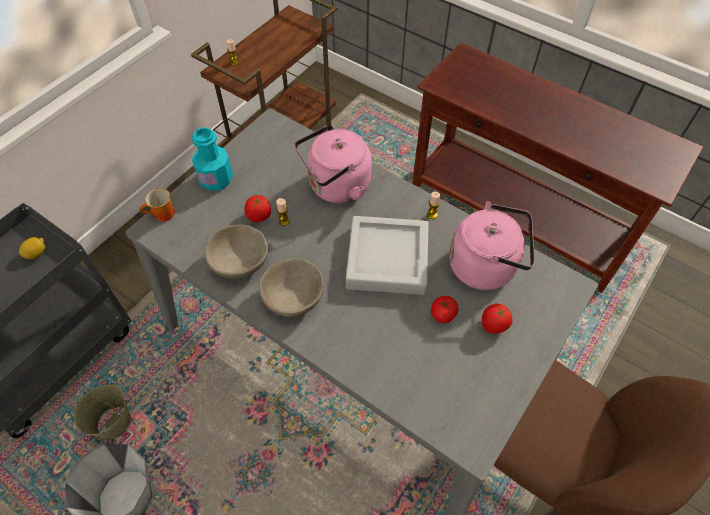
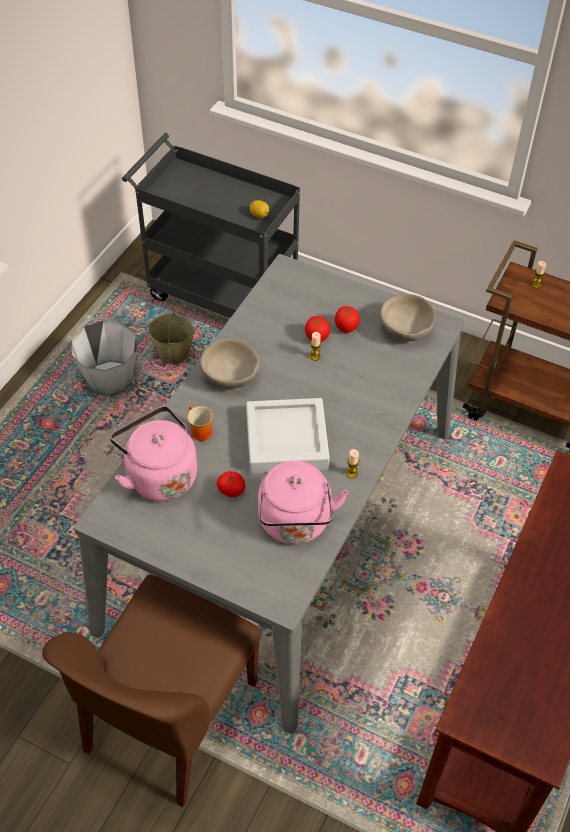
camera: 80 degrees right, 5 degrees down
mug [139,188,175,221] -> mug moved to [187,405,213,441]
turquoise bottle [192,127,233,191] -> none
beige bowl [205,225,269,279] -> beige bowl moved to [380,294,436,341]
pink kettle [294,126,372,203] -> pink kettle moved to [110,406,197,501]
tomato [482,304,512,334] -> tomato moved to [335,306,360,333]

